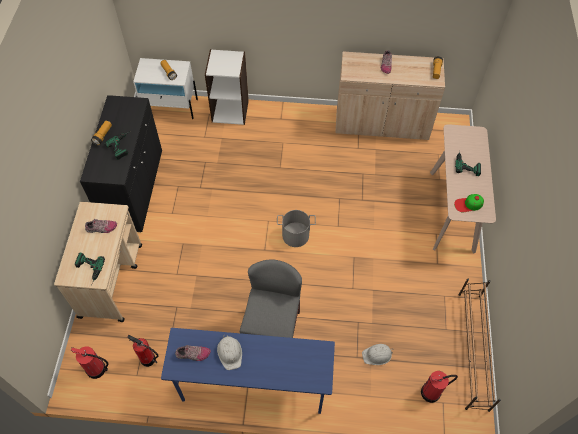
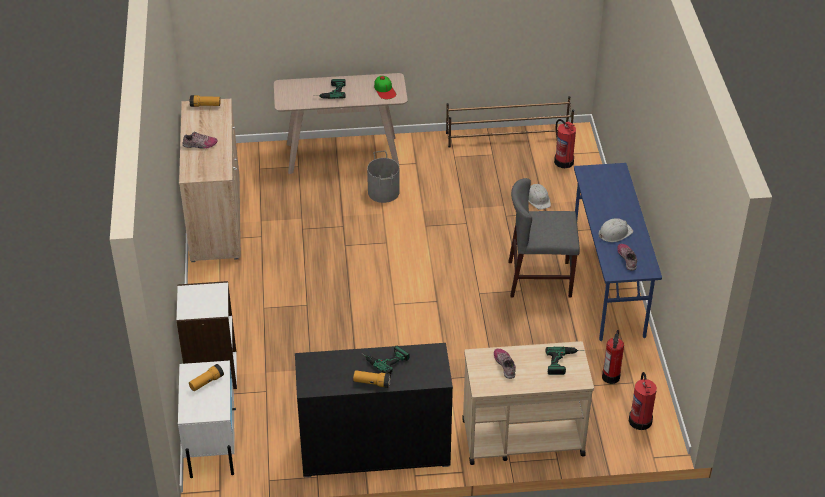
camera: 100 degrees left, 15 degrees down
grey bucket [277,210,316,247] -> grey bucket moved to [367,151,400,203]

